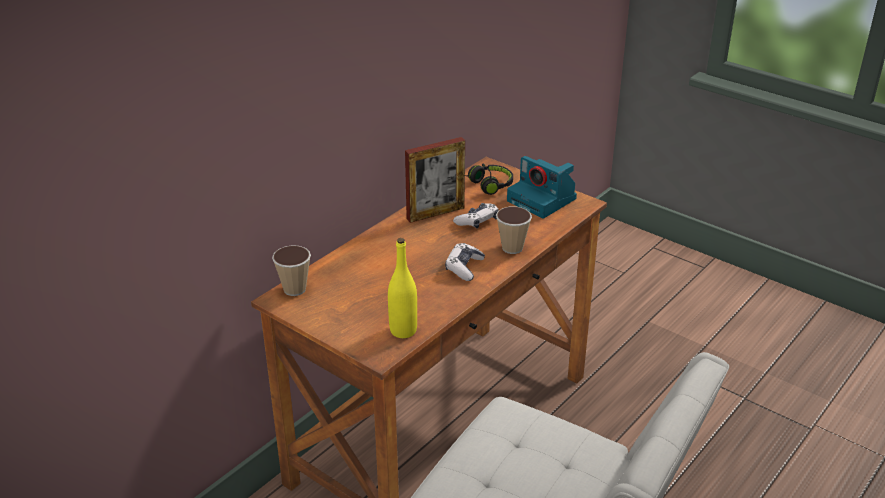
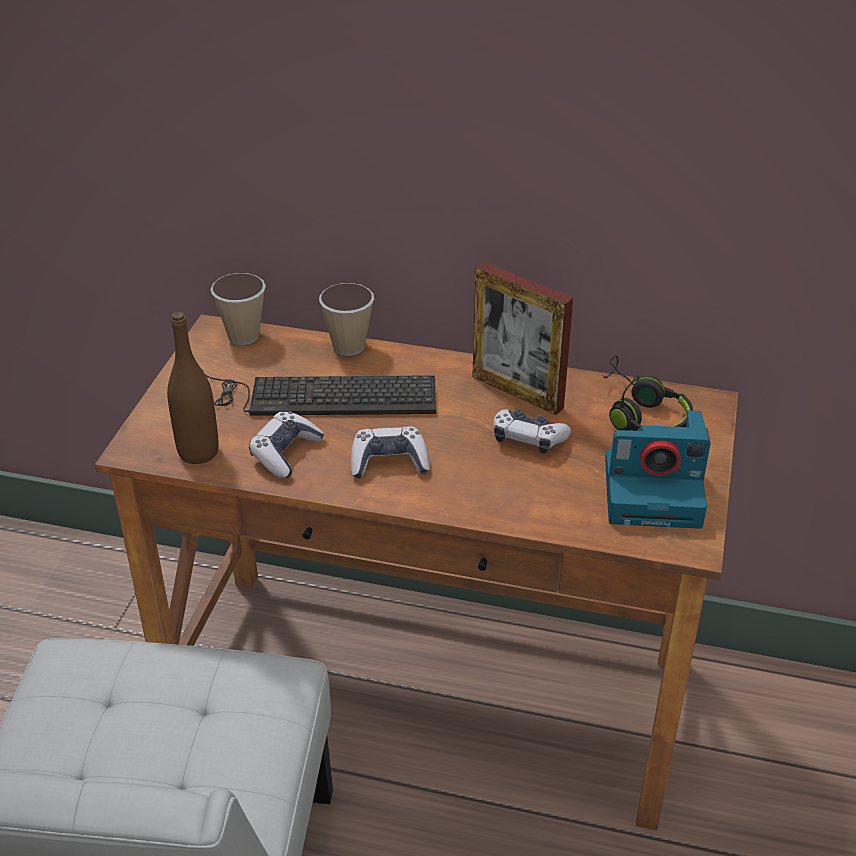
camera: 65 degrees right, 5 degrees up
yellow bottle [388,238,417,338] -> brown bottle [167,312,219,464]
cup [496,206,532,254] -> cup moved to [319,283,374,356]
camera [507,156,577,218] -> camera turned 105 degrees counterclockwise [605,410,711,529]
none -> keyboard [204,373,436,416]
none -> game controller [249,411,325,478]

